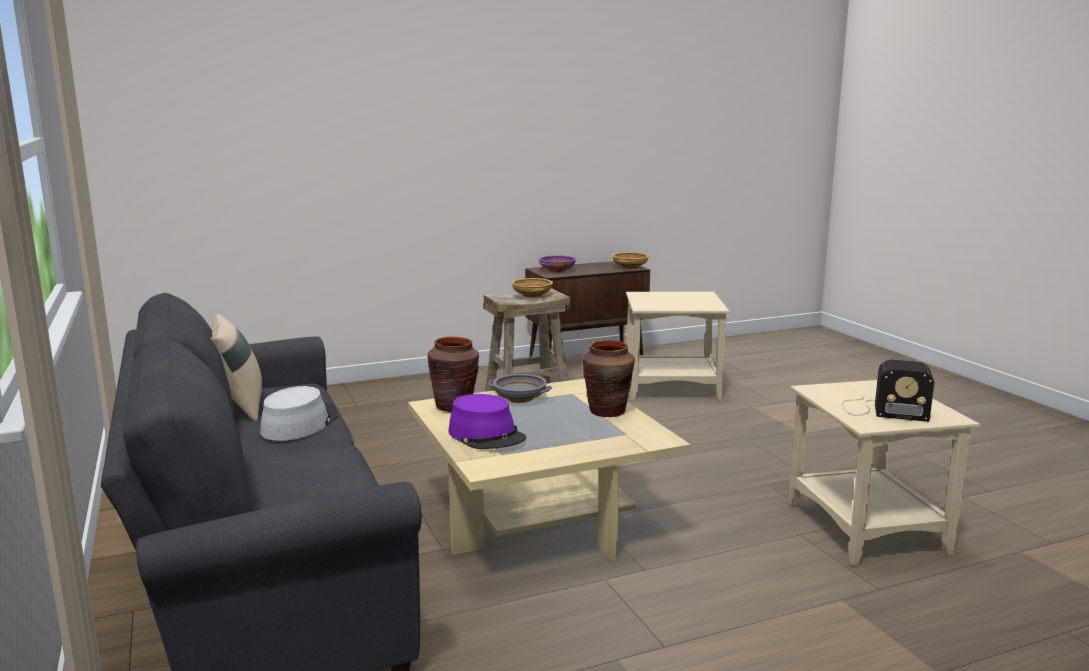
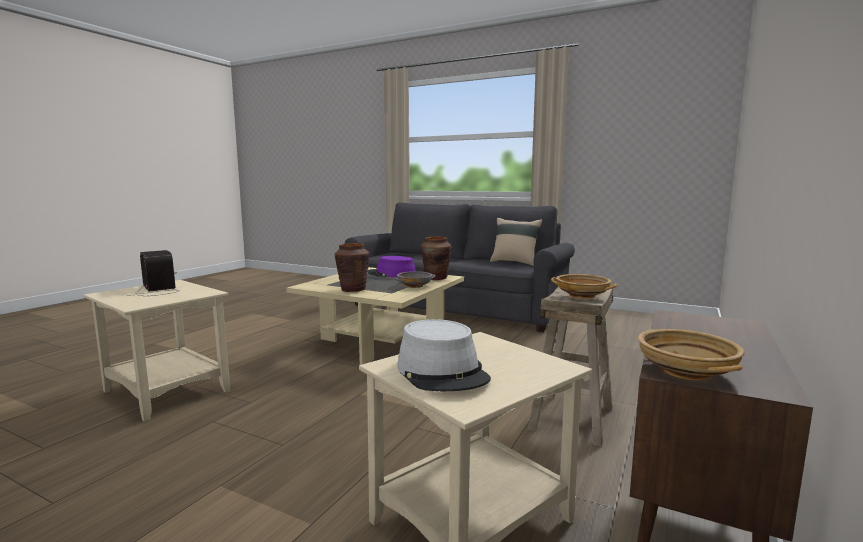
camera: 140 degrees right, 5 degrees down
grey hat [260,386,338,441] -> grey hat moved to [397,319,491,391]
purple bowl [539,255,576,272] -> none
radio [842,360,934,422] -> radio turned 75 degrees clockwise [127,250,180,296]

